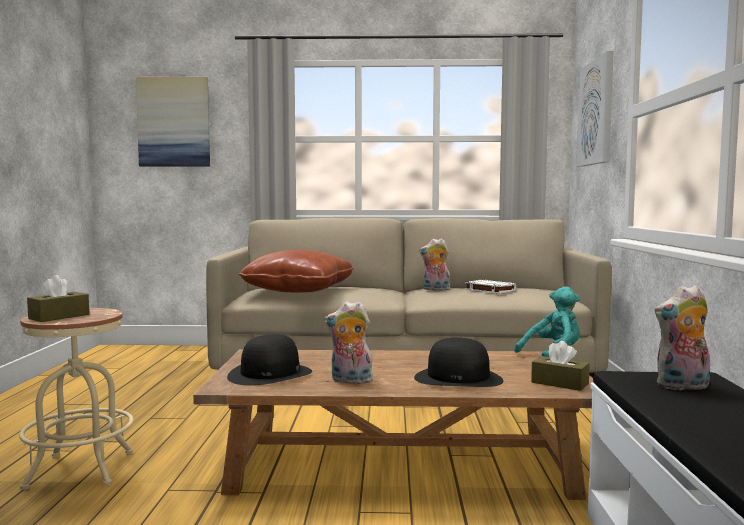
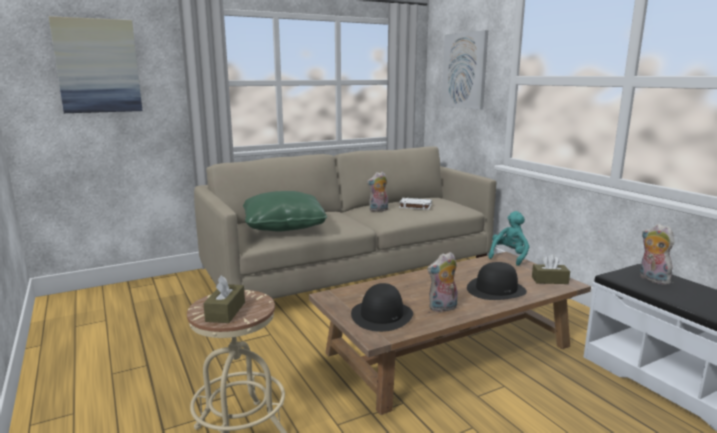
camera: 30 degrees left, 10 degrees up
brown pillow [239,250,354,293] -> green pillow [243,191,327,231]
plush toy [655,285,710,390] -> plush toy turned 105 degrees clockwise [640,224,674,285]

